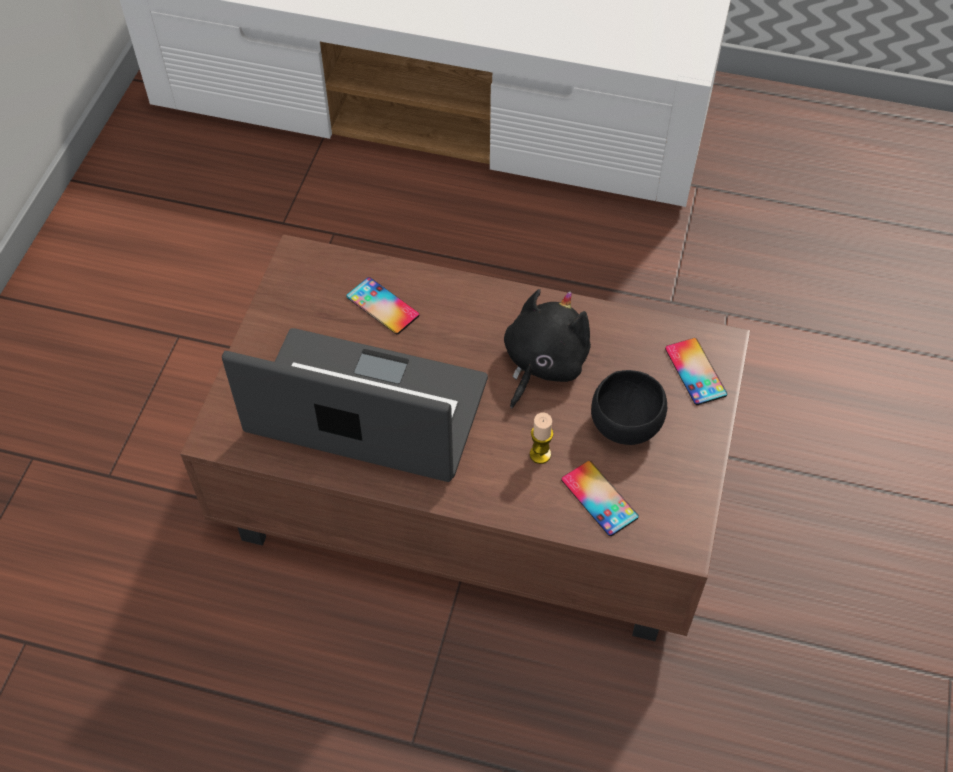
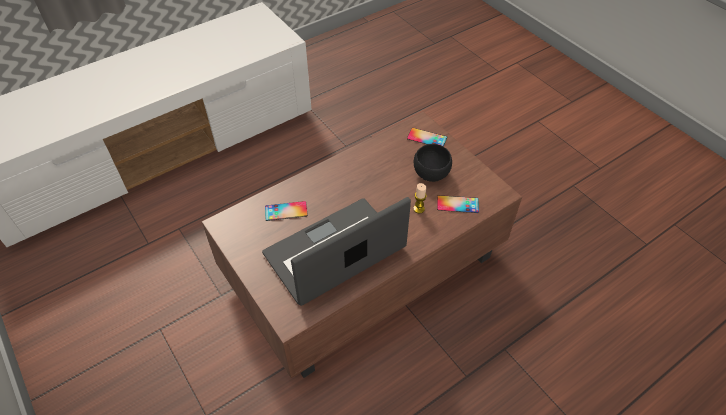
camera: 50 degrees left, 5 degrees down
black plush toy [504,289,591,409] -> none

